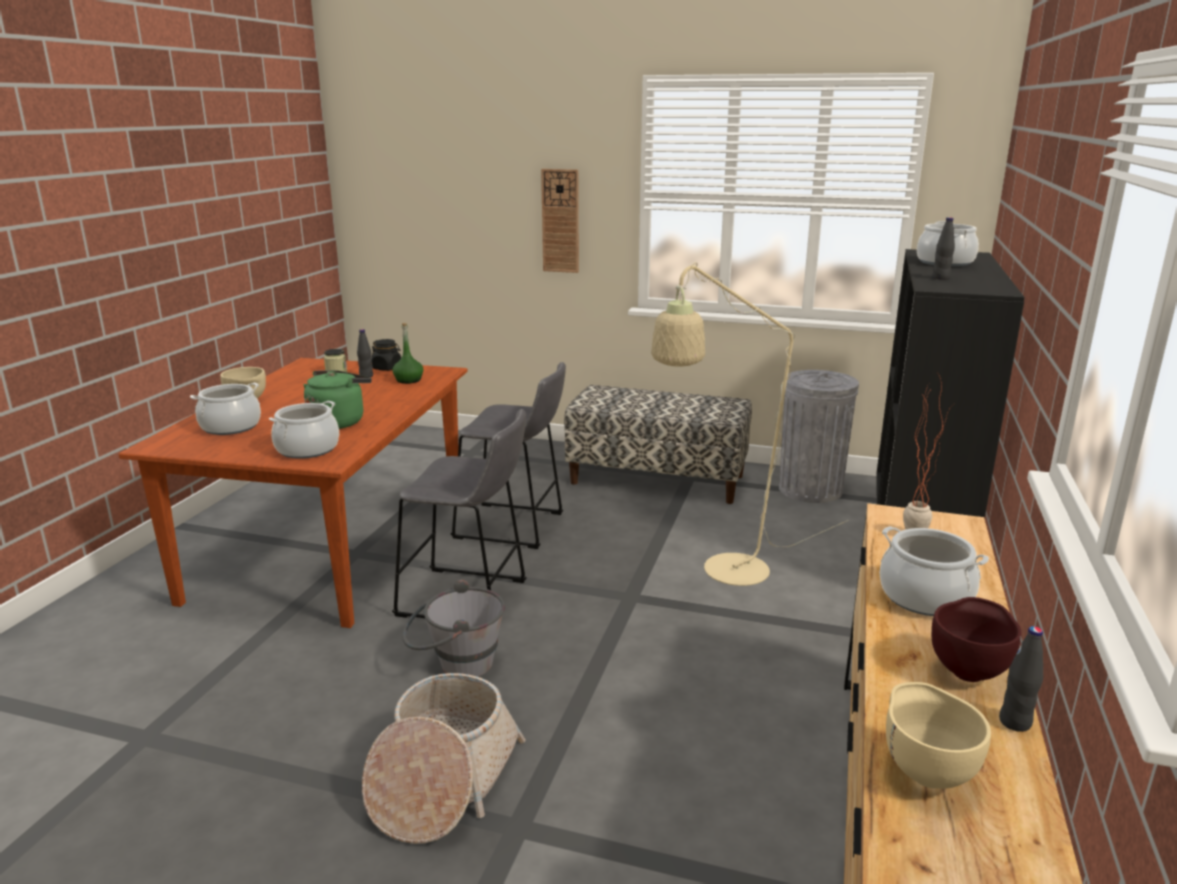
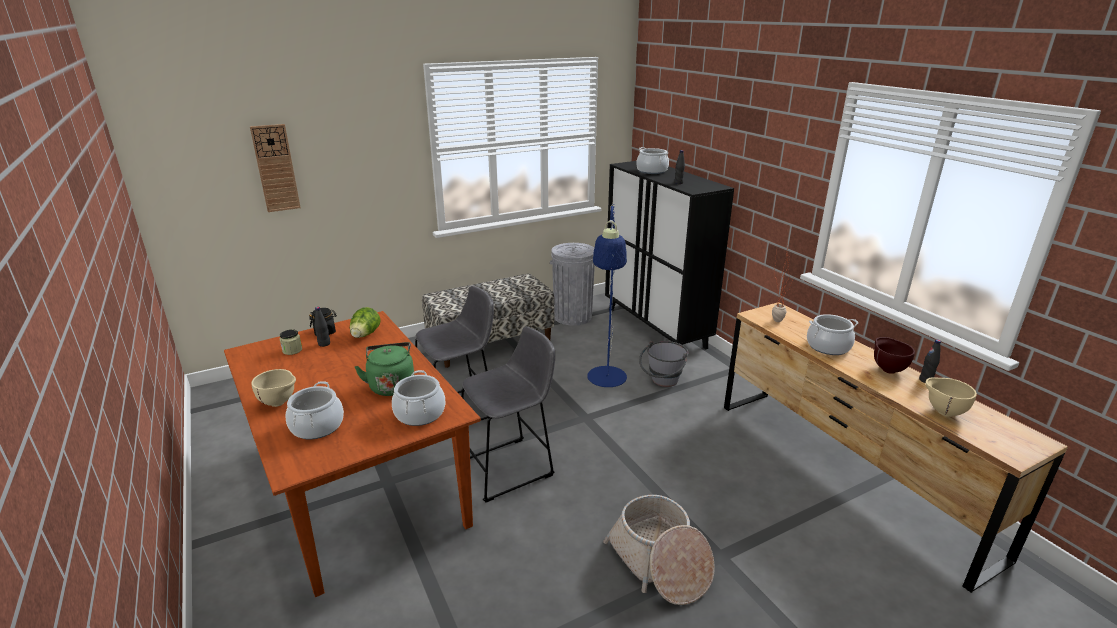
camera: 45 degrees left, 5 degrees up
green bottle [392,323,424,384] -> lettuce [350,307,381,338]
grey bucket [402,579,505,677] -> grey bucket moved to [639,341,689,387]
wall clock [541,169,579,273] -> wall clock moved to [250,124,301,212]
beige floor lamp [651,262,849,586] -> blue floor lamp [587,204,627,387]

